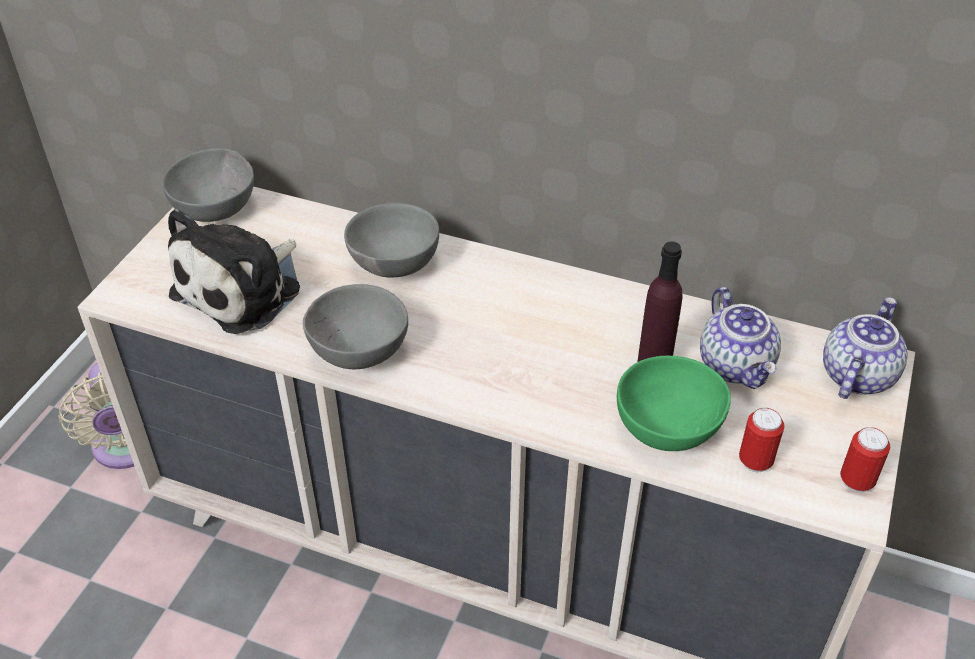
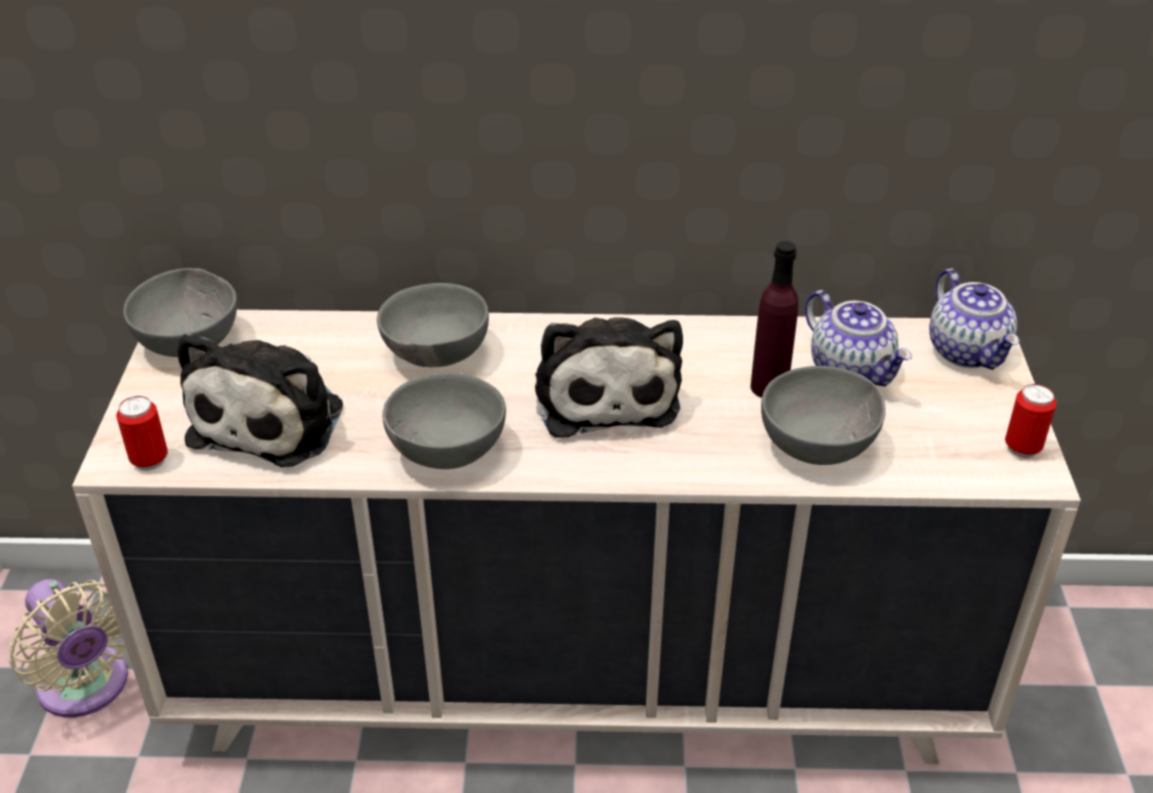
camera: 20 degrees left, 5 degrees down
green bowl [617,356,731,451] -> grey bowl [761,366,885,465]
can [739,408,784,472] -> can moved to [116,396,168,471]
teapot [823,297,908,399] -> teapot turned 150 degrees clockwise [929,268,1020,370]
none -> plush toy [535,317,683,438]

